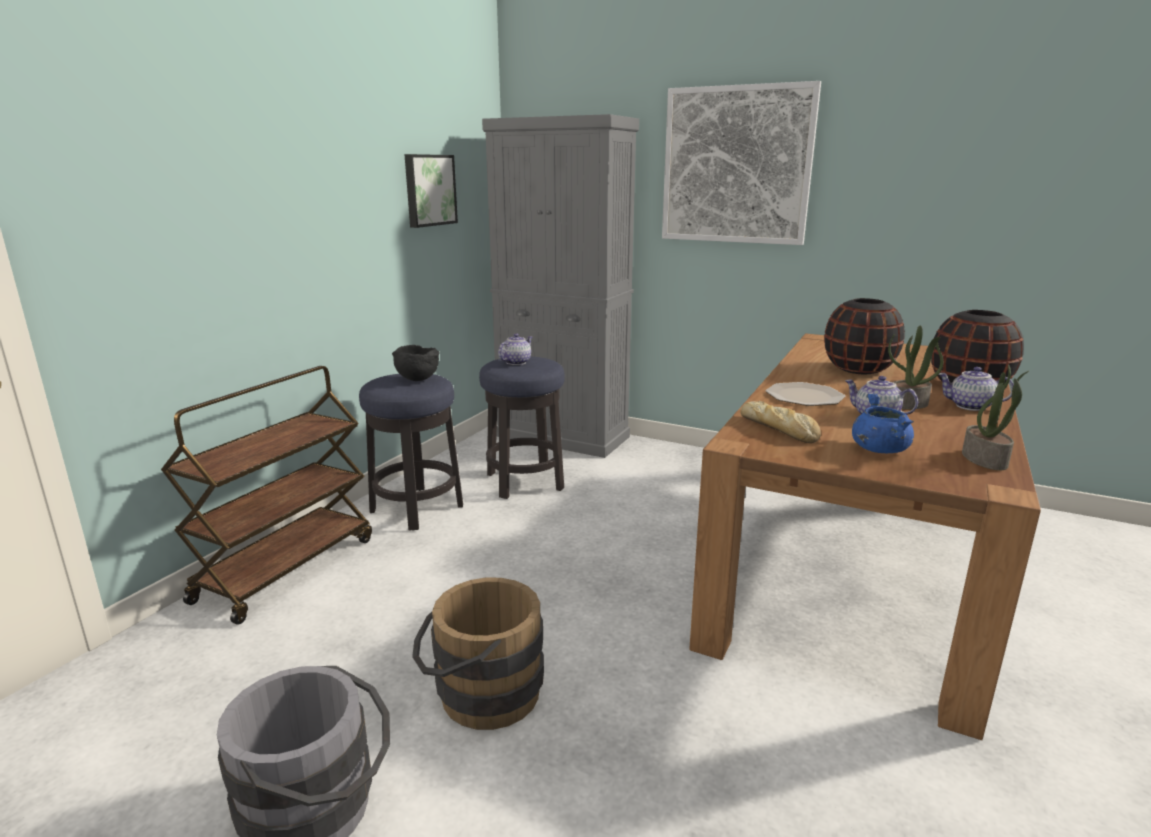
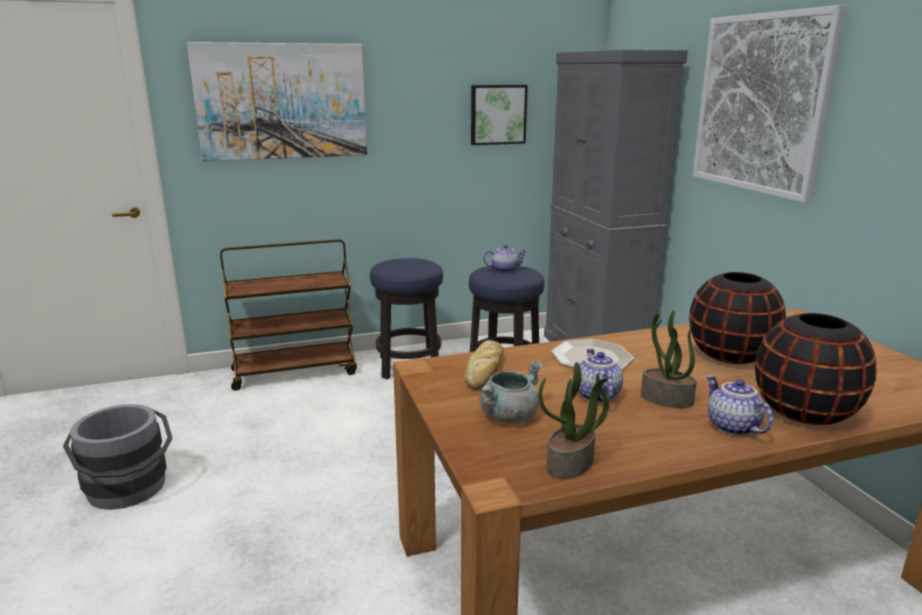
camera: 45 degrees right, 0 degrees up
black bowl [392,345,440,381] -> none
brown bucket [412,578,544,730] -> none
blue cooking pot [852,394,914,453] -> grey cooking pot [480,360,543,423]
none -> picture [187,42,367,161]

